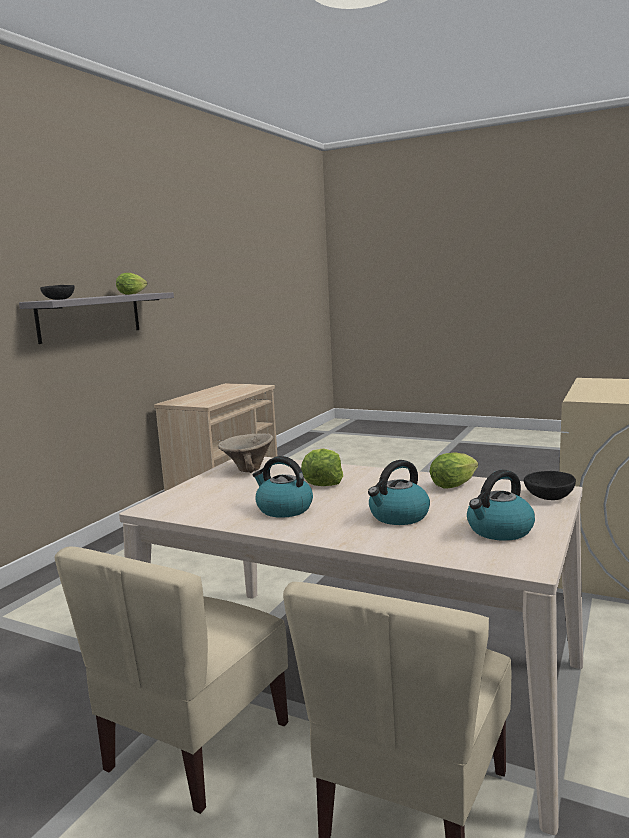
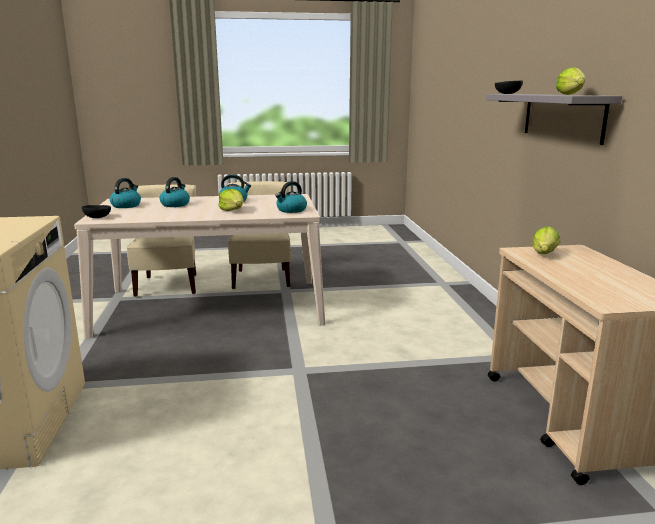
camera: 145 degrees right, 5 degrees up
beige bowl [218,433,273,473] -> kettle [275,181,307,213]
lettuce [430,452,478,488] -> lettuce moved to [532,226,560,254]

